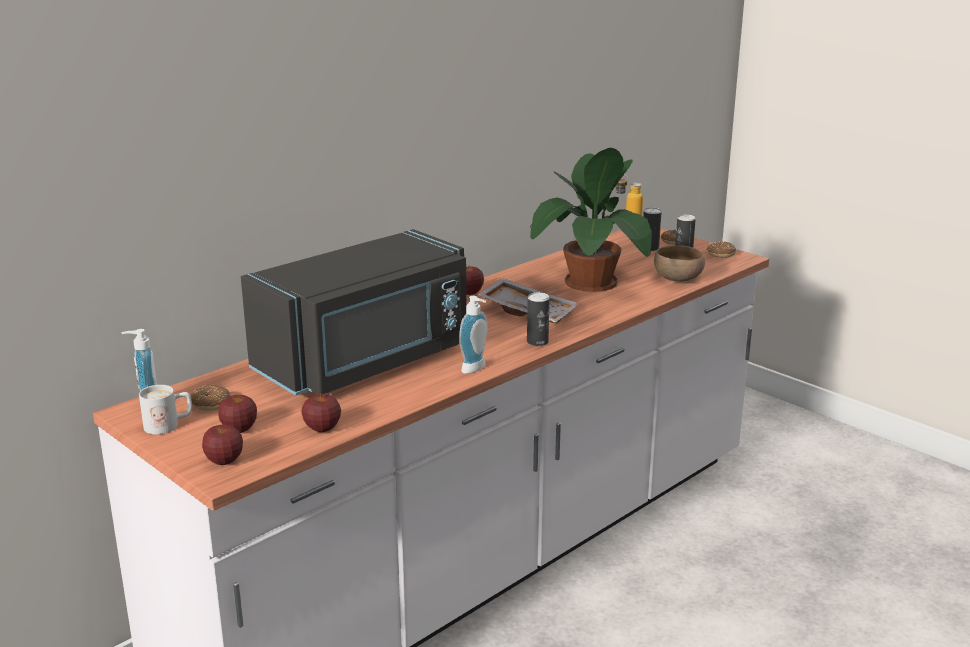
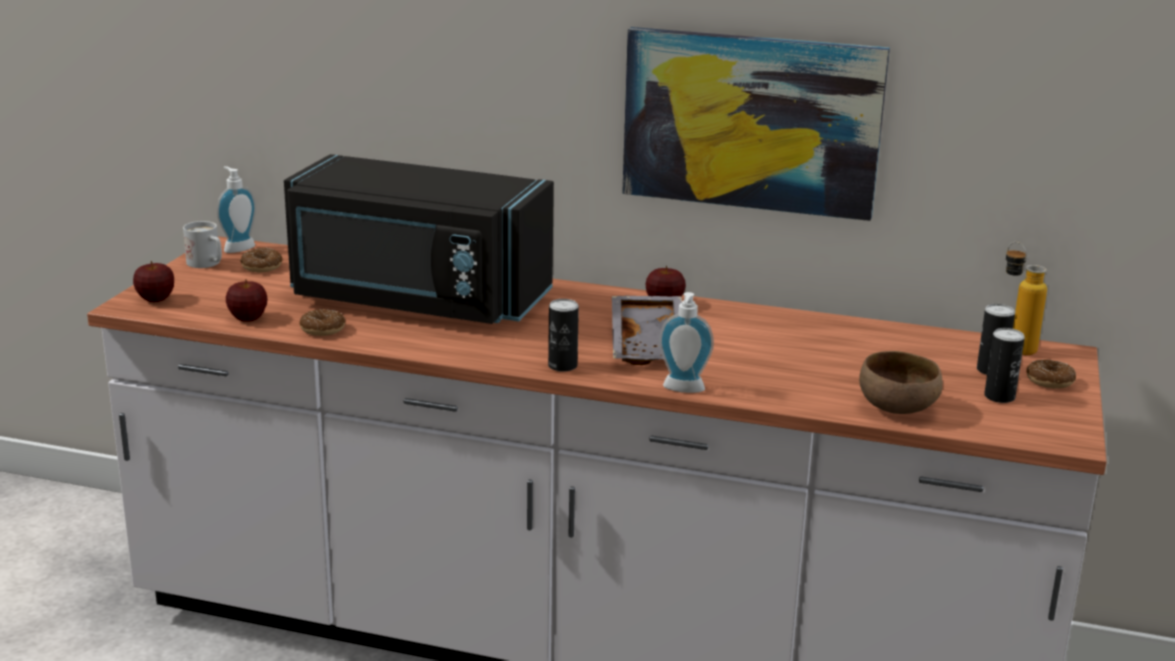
camera: 60 degrees right, 0 degrees up
apple [218,395,257,433] -> none
soap dispenser [459,296,487,374] -> soap dispenser moved to [659,292,714,393]
potted plant [530,148,652,292] -> none
donut [707,242,736,258] -> donut moved to [299,309,346,336]
none -> picture [622,27,890,221]

